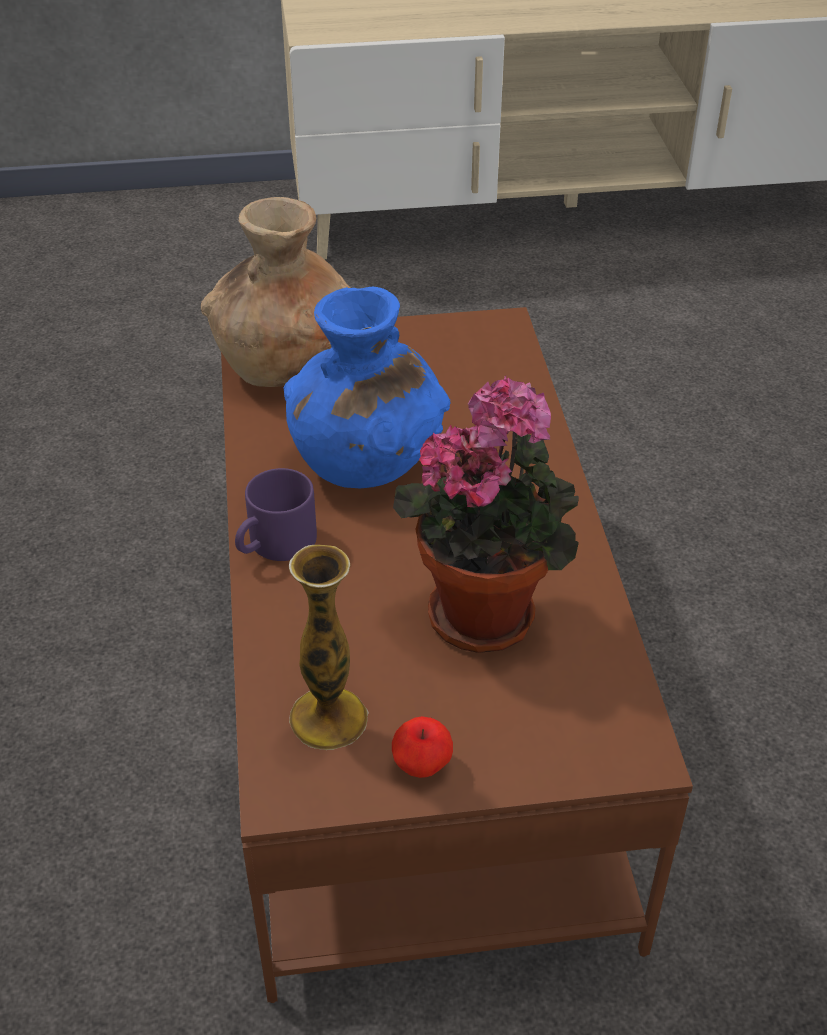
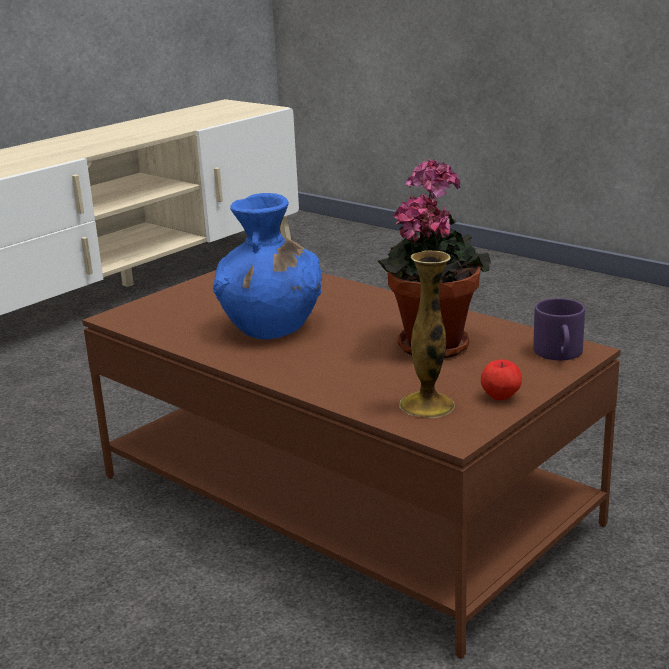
camera: 40 degrees left, 20 degrees down
brown vase [201,197,350,387] -> none
purple mug [235,468,317,561] -> purple mug moved to [533,298,585,360]

